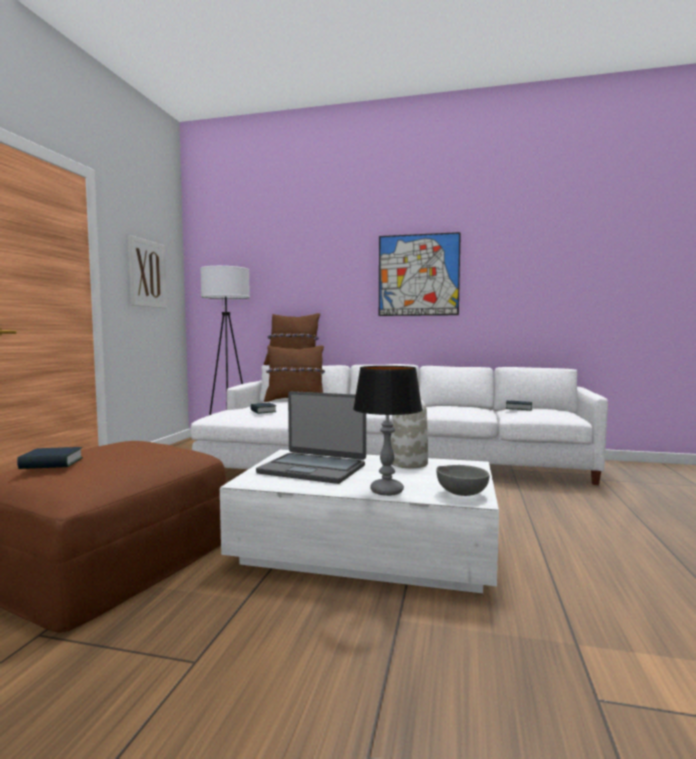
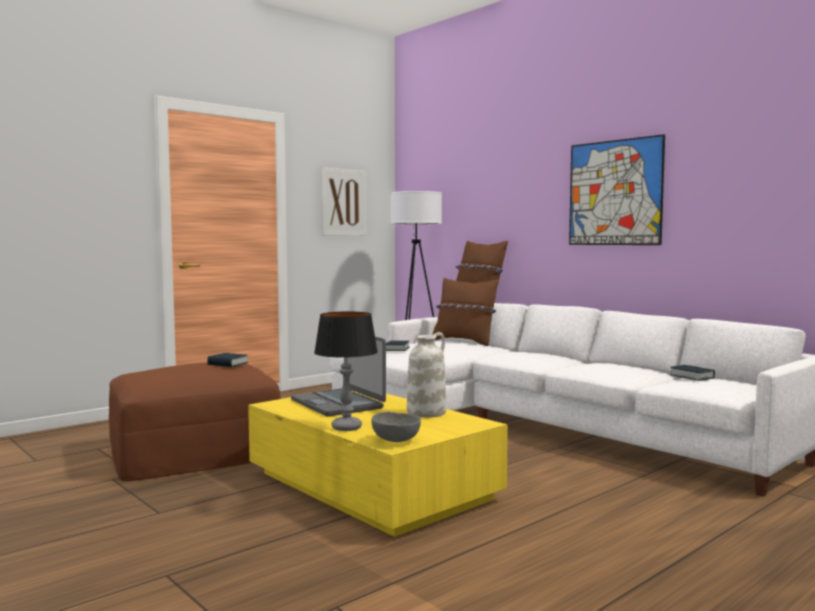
camera: 35 degrees right, 0 degrees up
book [17,447,83,469] -> book moved to [207,353,248,367]
white coffee table [220,450,499,593] -> yellow coffee table [248,388,508,537]

